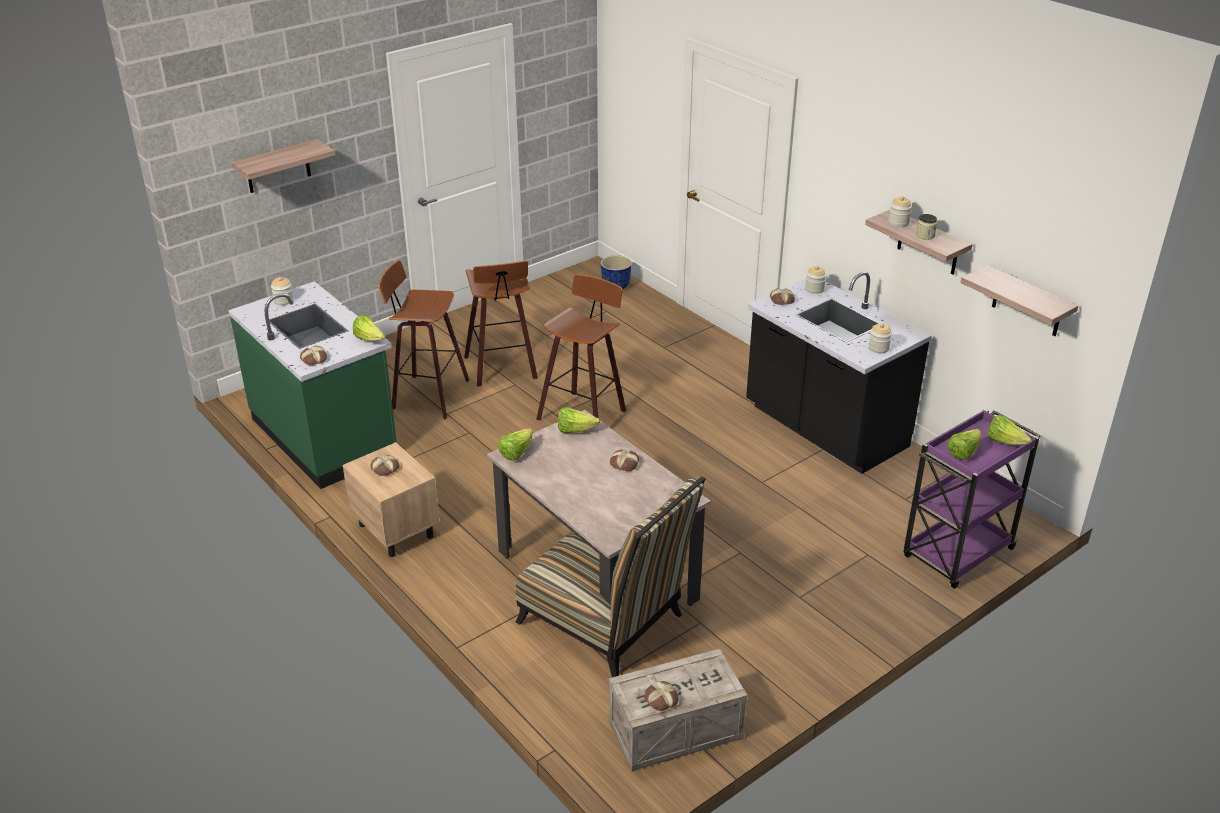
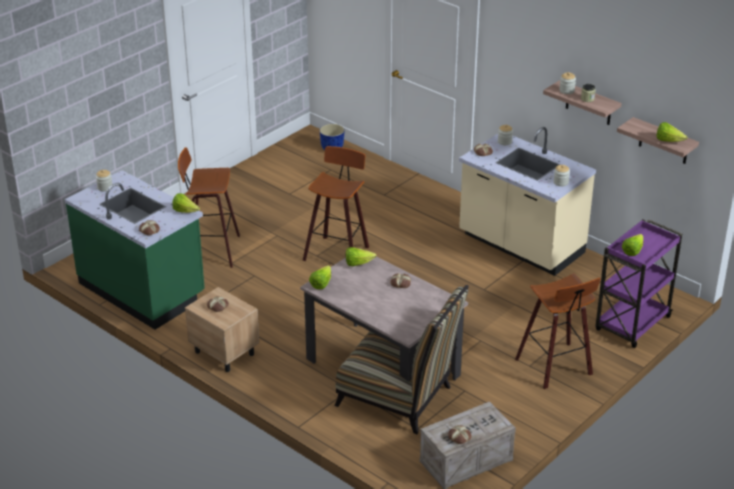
camera: 10 degrees left, 0 degrees up
shelf [232,139,336,193] -> none
stool [464,261,538,387] -> stool moved to [515,273,601,389]
black counter [746,272,931,474] -> beige counter [459,127,596,276]
lettuce [988,415,1032,445] -> lettuce moved to [656,122,688,142]

